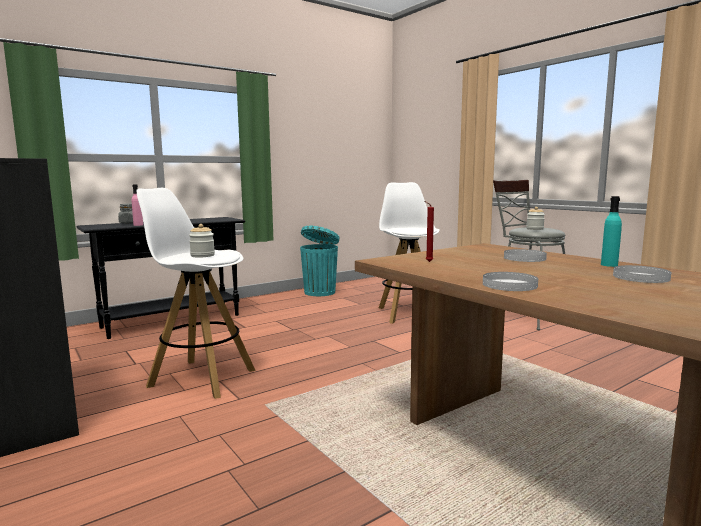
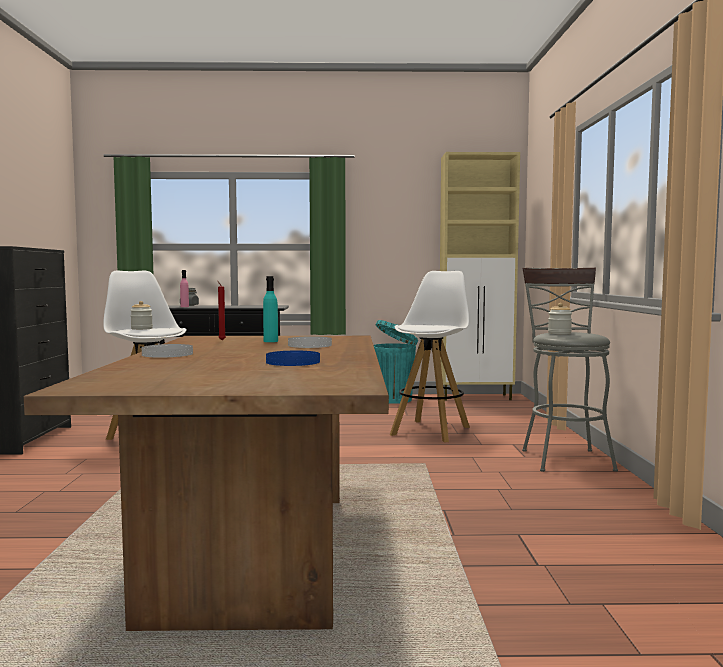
camera: 35 degrees right, 5 degrees down
turquoise bottle [601,196,622,267] -> turquoise bottle moved to [263,276,278,342]
white plate [613,265,671,283] -> blue plate [266,351,320,366]
none -> beige cabinet [440,152,520,401]

